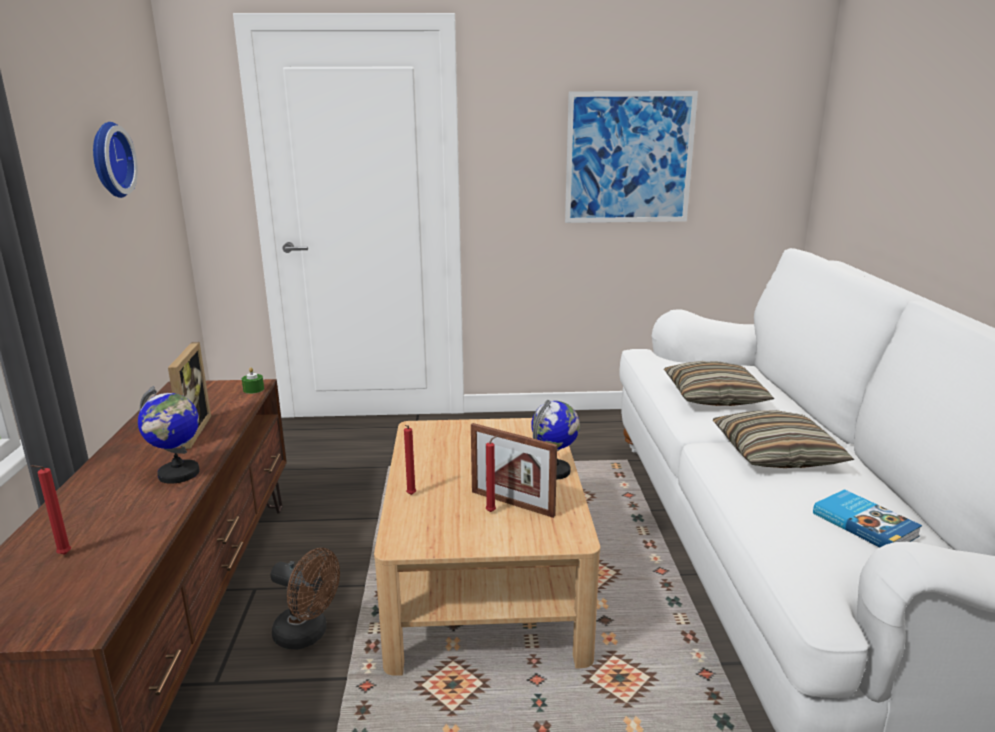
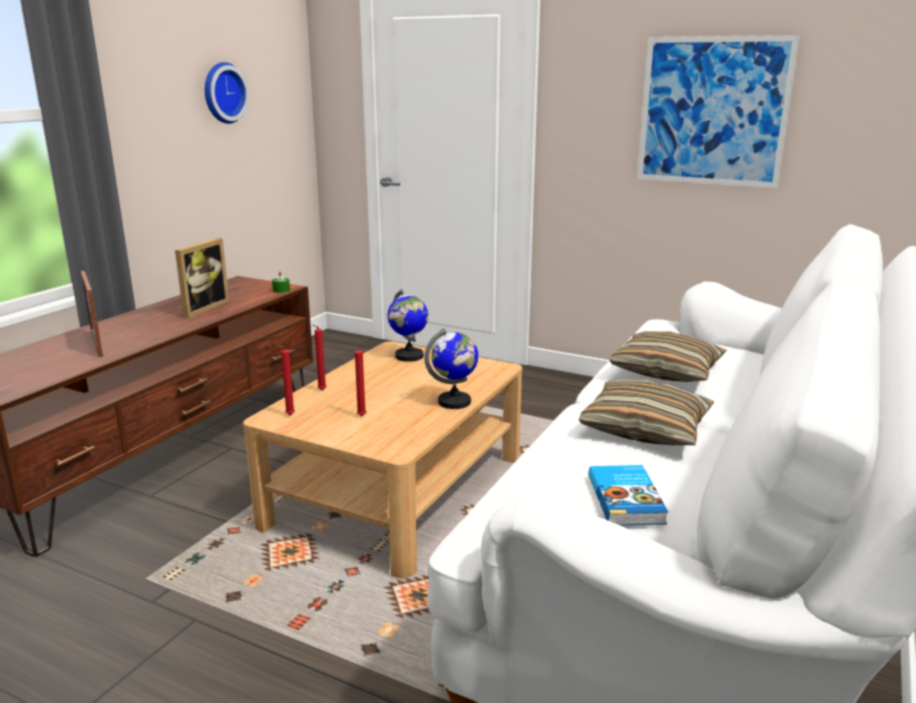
camera: 30 degrees right, 0 degrees up
red candle [31,465,71,555] -> red candle moved to [277,345,295,415]
globe [138,386,200,484] -> globe moved to [387,289,428,362]
brown fan [270,548,340,650] -> none
picture frame [471,423,557,518] -> picture frame moved to [81,271,103,357]

